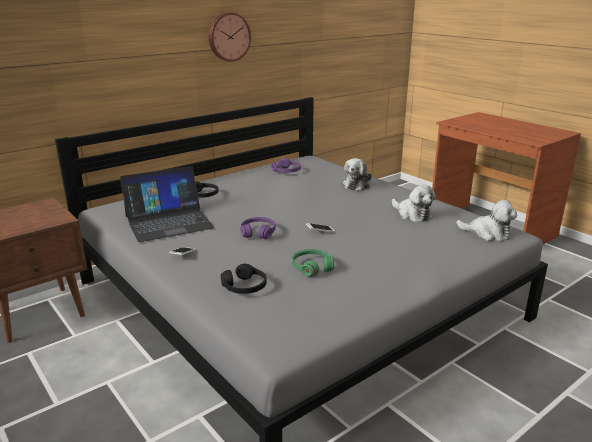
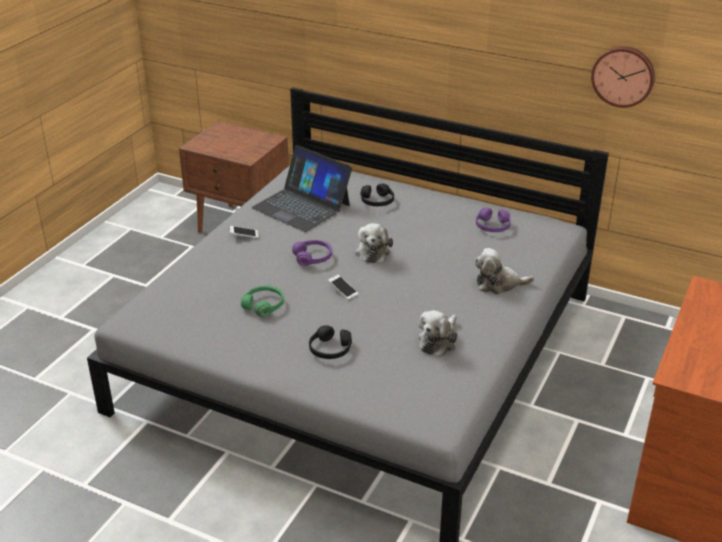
camera: 65 degrees right, 10 degrees up
wall clock [209,12,251,62] -> wall clock moved to [591,46,655,108]
black headphones [221,264,267,294] -> black headphones moved to [309,325,352,359]
plush toy [456,200,517,241] -> plush toy moved to [355,223,393,263]

